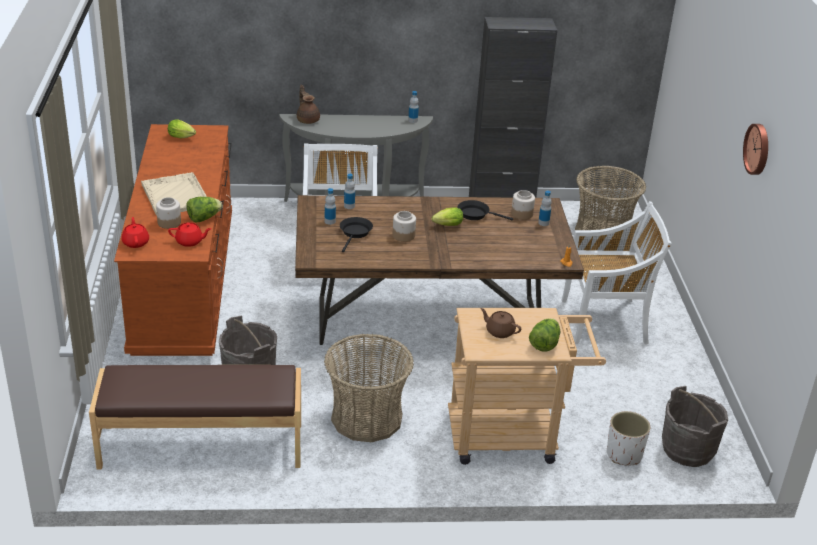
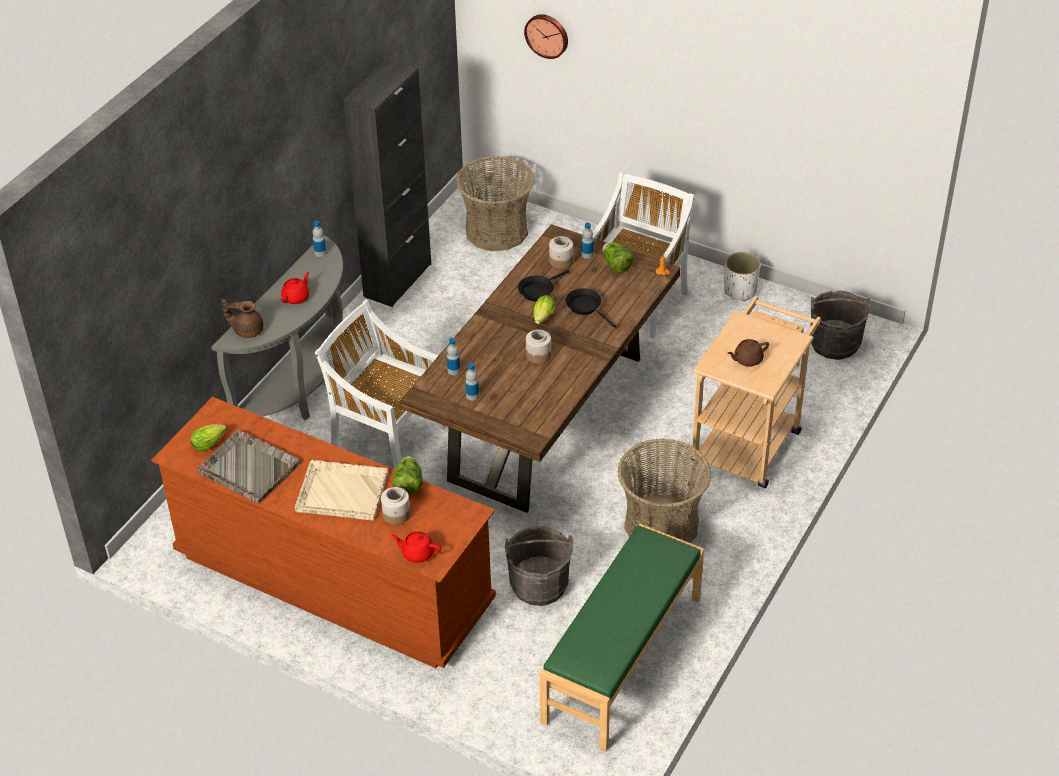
camera: 55 degrees left, 10 degrees up
brown bench [89,365,301,470] -> green bench [539,524,704,752]
red teapot [168,222,212,247] -> red teapot moved to [281,272,309,304]
black frying pan [340,217,373,252] -> black frying pan moved to [565,288,616,328]
lettuce [529,318,560,352] -> lettuce moved to [602,242,634,273]
white planter [607,411,650,466] -> white planter moved to [724,252,761,301]
wall clock [743,124,768,175] -> wall clock moved to [524,14,568,59]
none -> grey tray [197,430,300,503]

